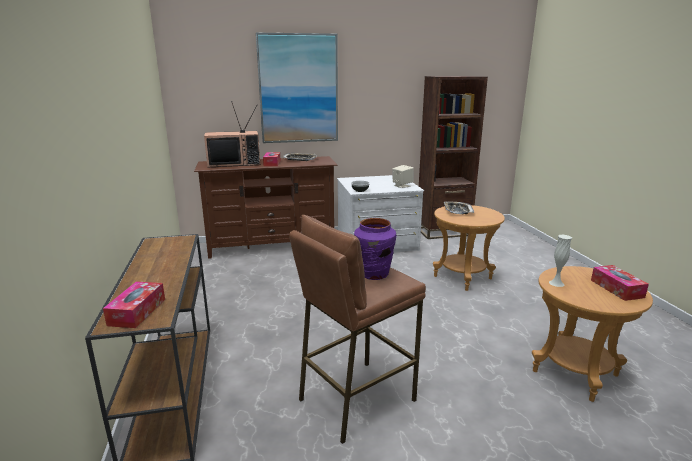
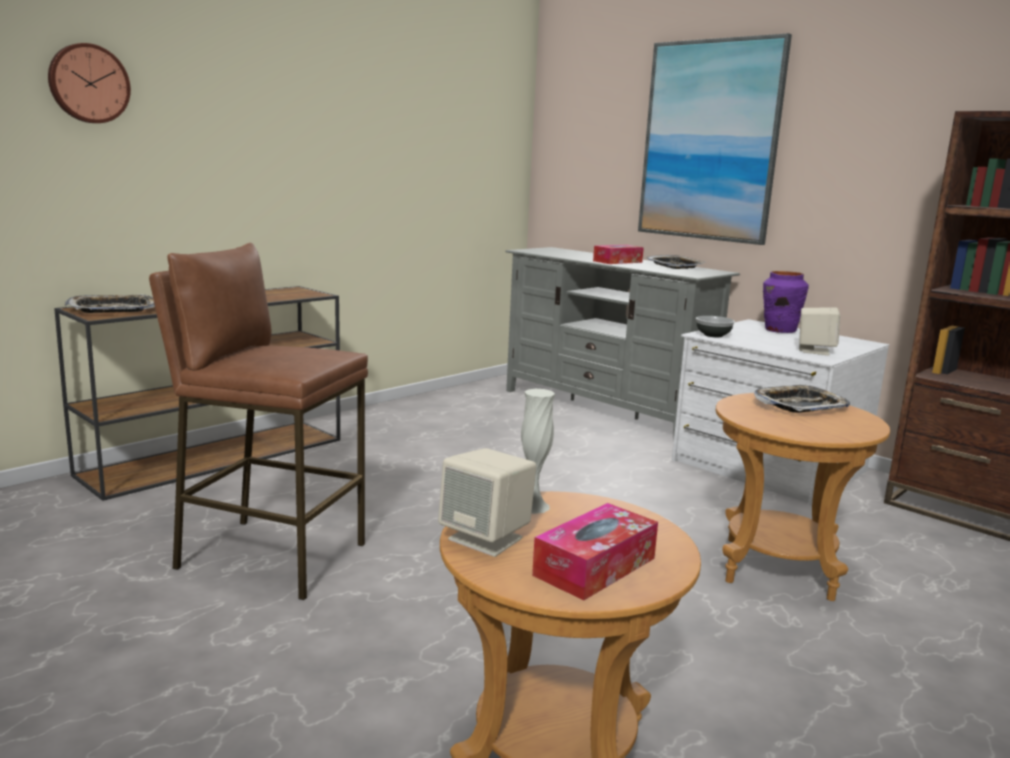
camera: 55 degrees right, 5 degrees down
tissue box [103,281,165,328] -> tray [65,294,155,313]
brown tv stand [194,156,337,259] -> grey tv stand [505,247,740,442]
television [204,101,260,167] -> none
purple vase [354,218,396,280] -> purple vase moved to [763,271,809,333]
none -> wall clock [48,43,131,123]
none -> beige speaker [438,448,536,557]

